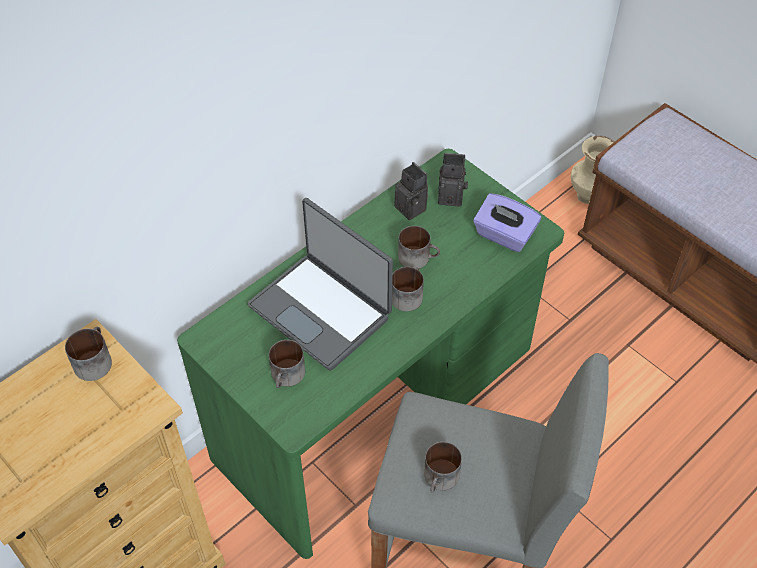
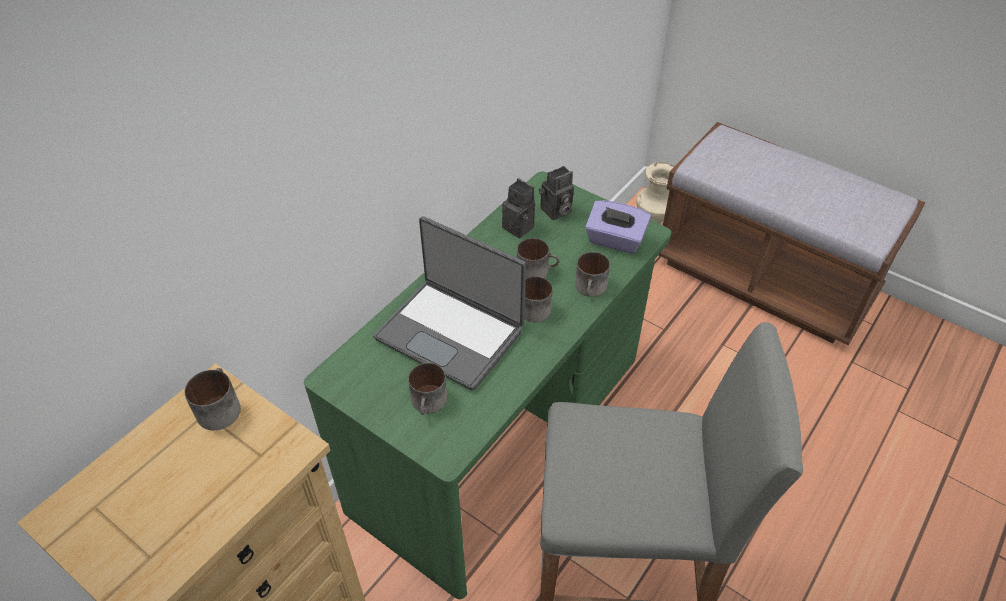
camera: 10 degrees left, 5 degrees down
mug [424,442,462,493] -> mug moved to [575,252,610,297]
camera [438,153,468,207] -> camera turned 150 degrees clockwise [539,166,574,220]

